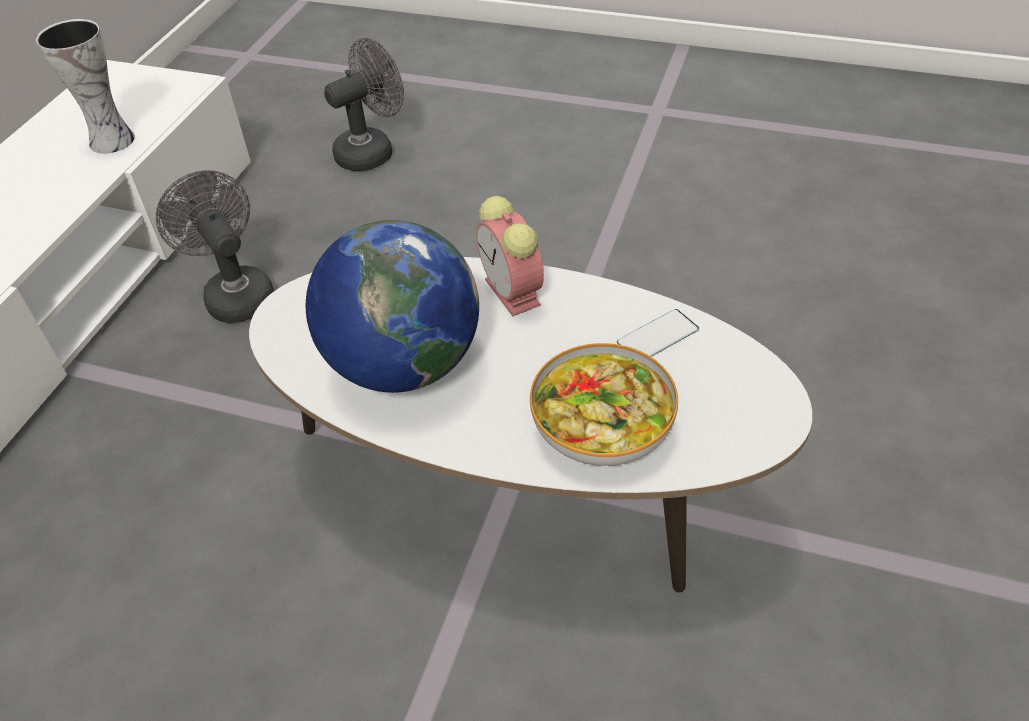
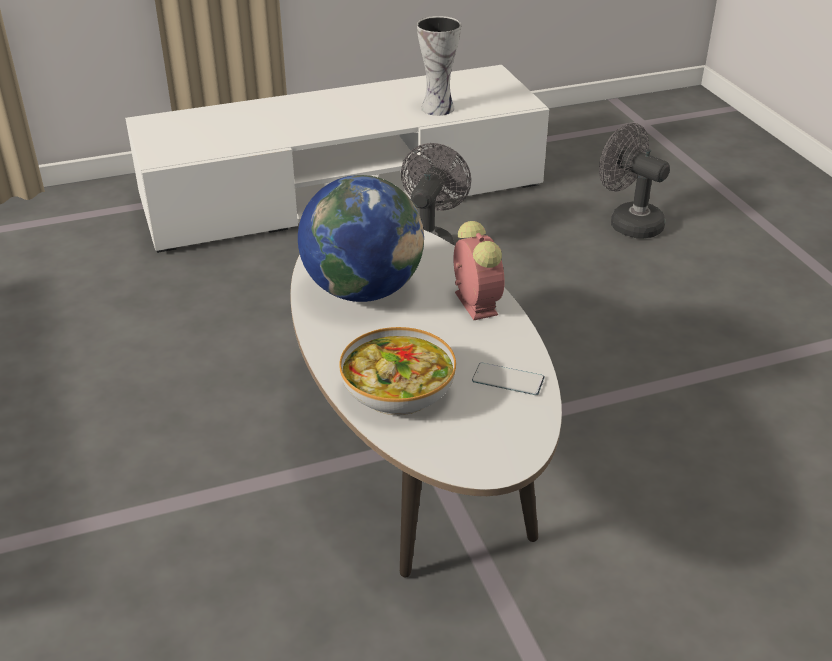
camera: 50 degrees right, 10 degrees down
grey fan [324,38,404,171] -> grey fan turned 150 degrees counterclockwise [599,123,670,239]
alarm clock [476,196,544,317] -> alarm clock turned 135 degrees clockwise [454,221,505,320]

